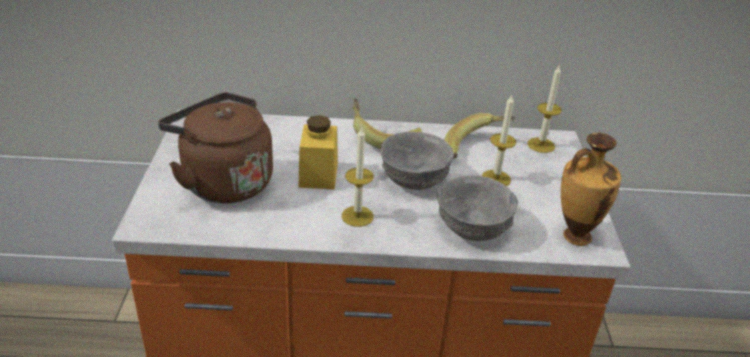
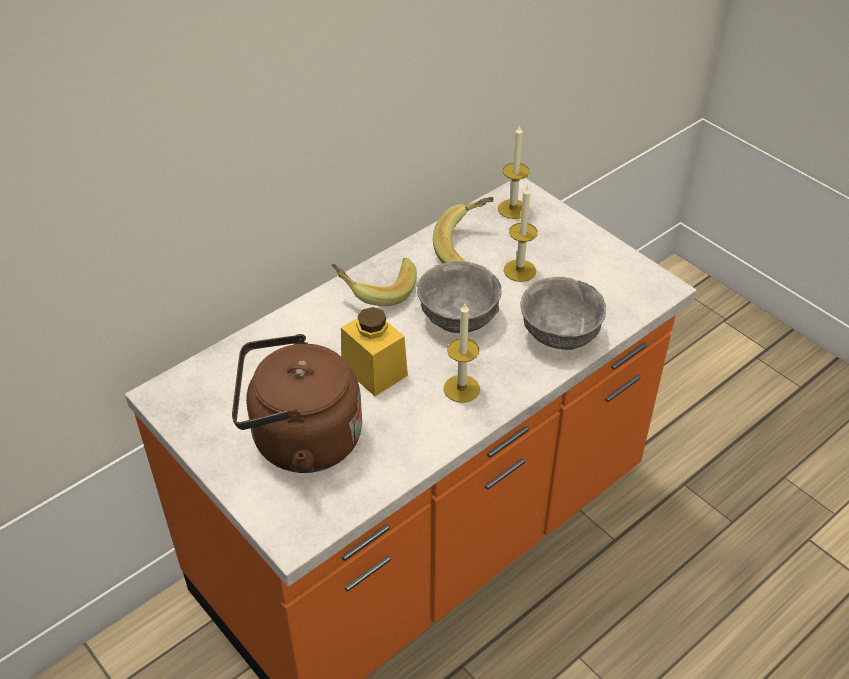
camera: 40 degrees left, 10 degrees up
vase [561,133,621,246] -> none

